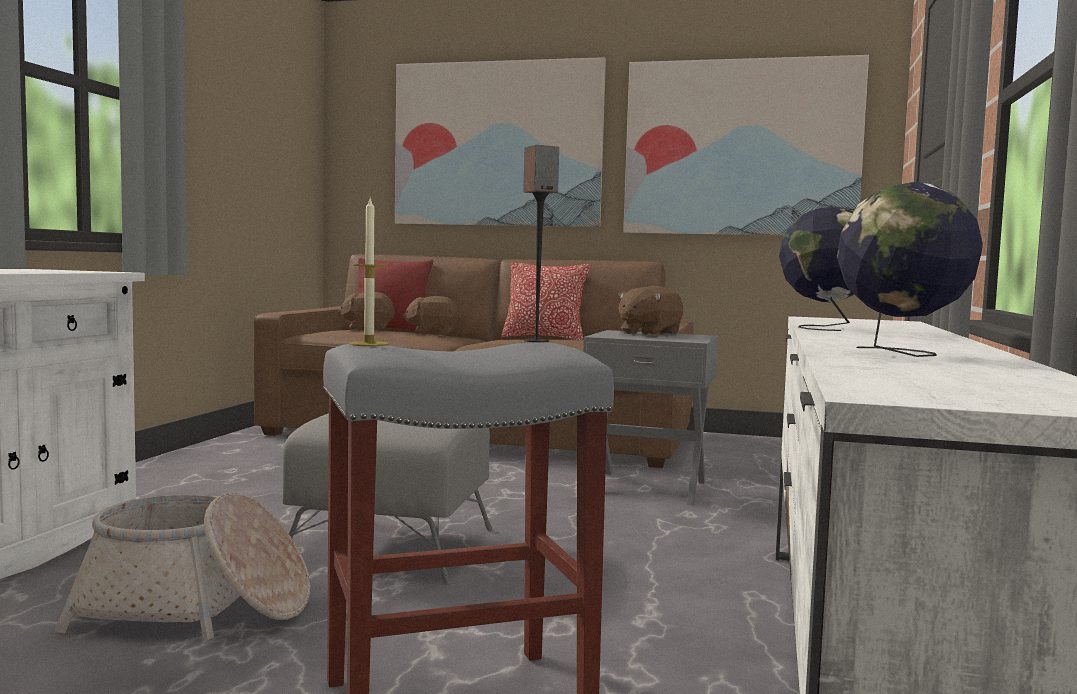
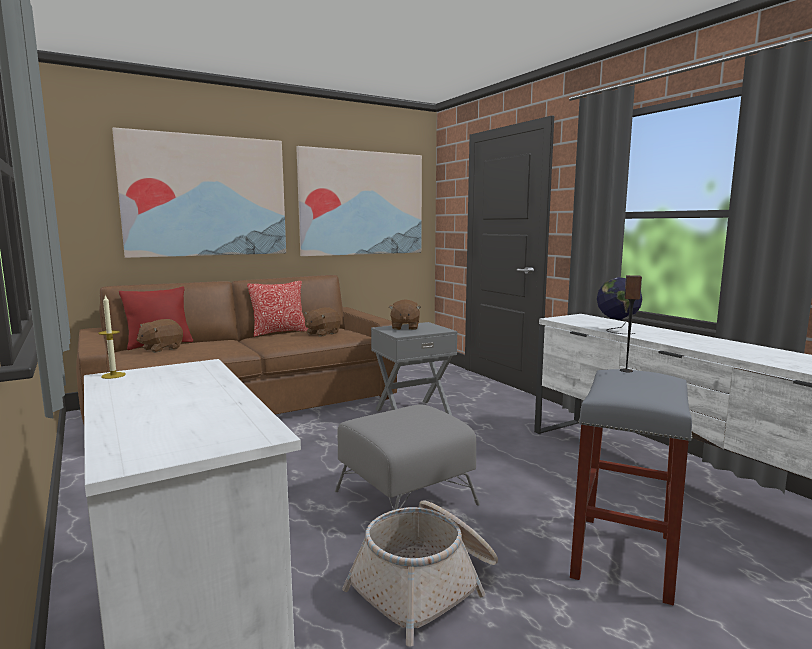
camera: 45 degrees left, 5 degrees up
candle [349,197,389,346] -> candle moved to [98,295,126,379]
brown plush toy [402,296,460,336] -> brown plush toy moved to [305,307,341,337]
globe [837,182,983,357] -> none

